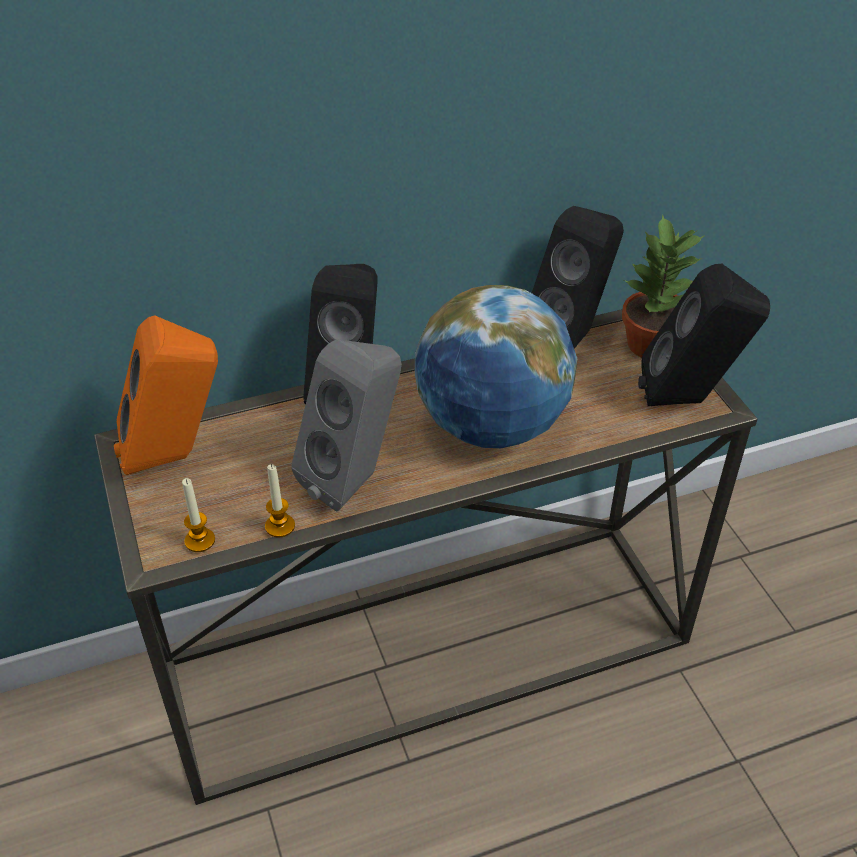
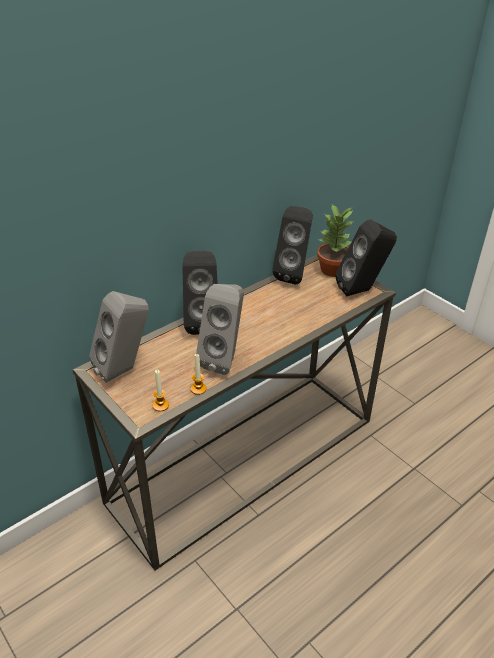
camera: 20 degrees left, 5 degrees down
orange speaker [114,315,218,475] -> grey speaker [89,291,149,383]
globe [415,285,577,448] -> none

